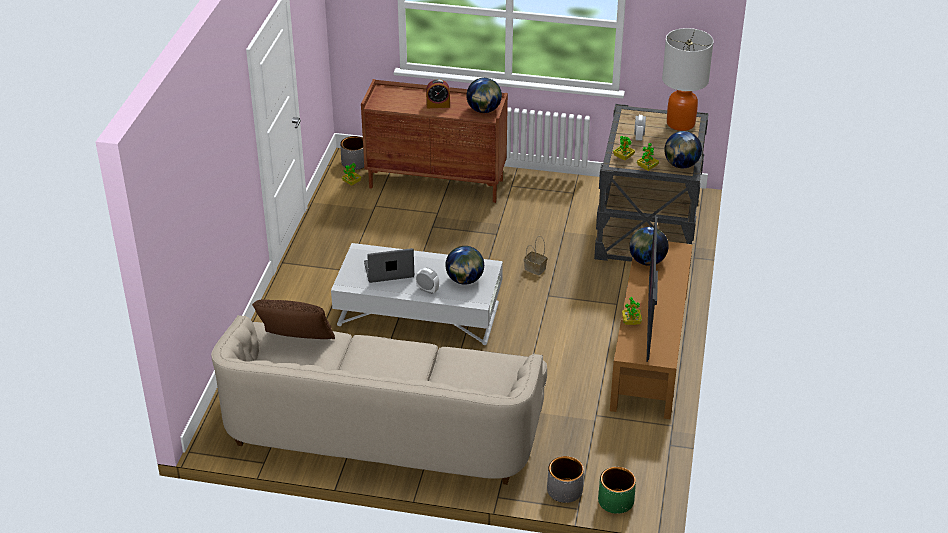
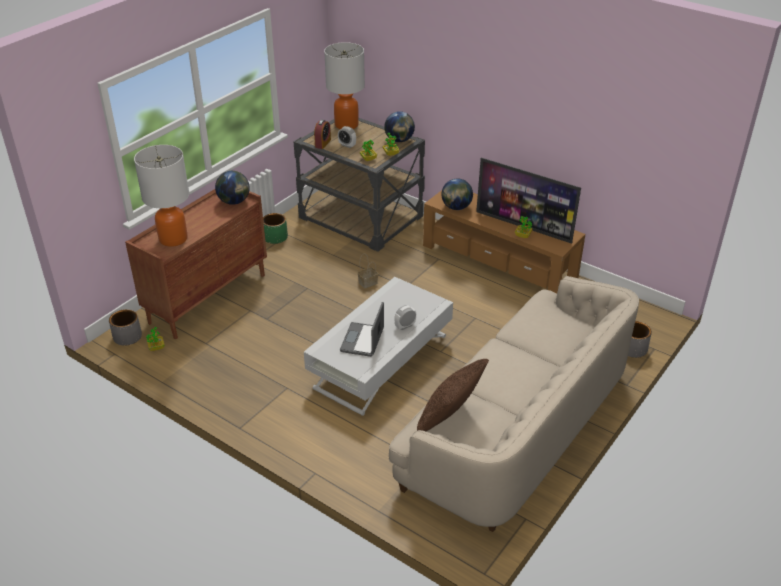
camera: 65 degrees left, 0 degrees up
alarm clock [426,79,450,108] -> alarm clock moved to [314,120,331,149]
globe [445,246,484,285] -> none
green planter [598,467,636,514] -> green planter moved to [263,213,288,244]
none -> table lamp [134,145,189,247]

